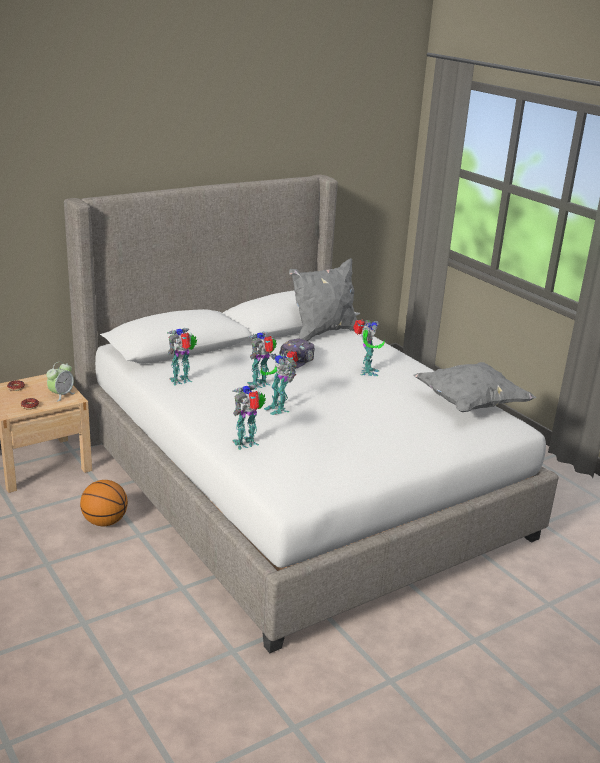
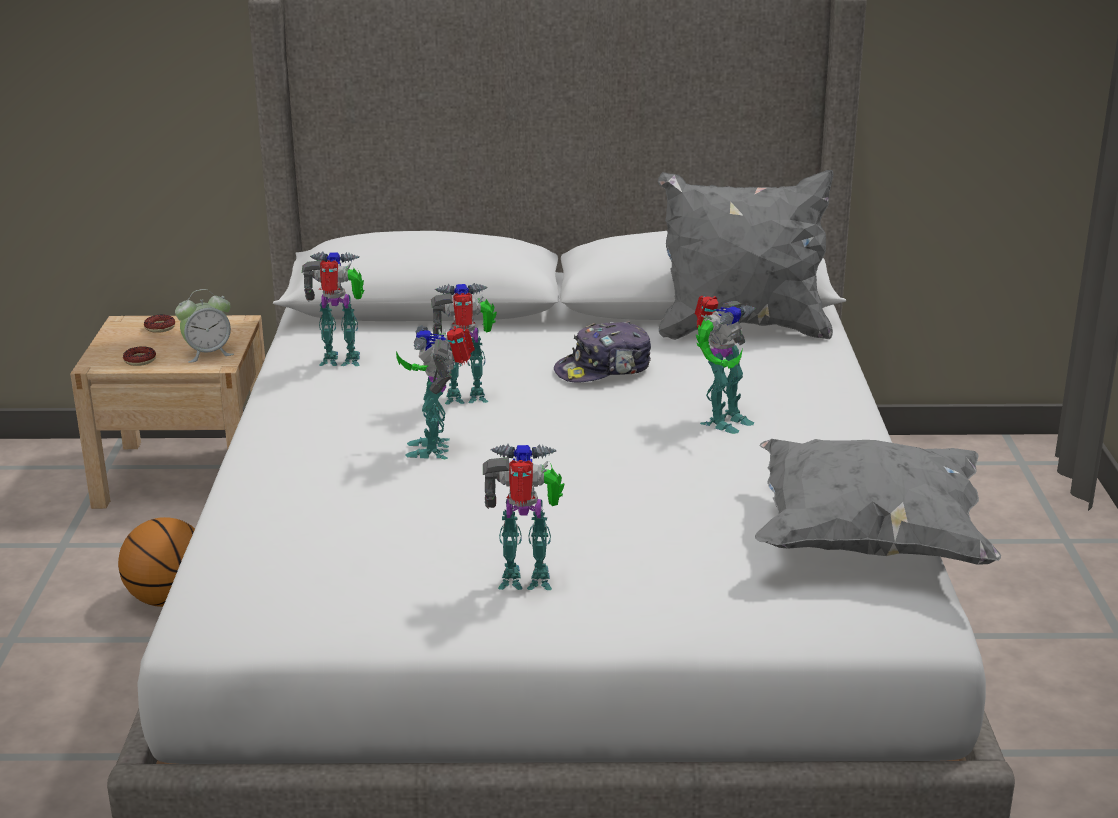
camera: 35 degrees right, 0 degrees up
toy robot [232,384,266,450] -> toy robot moved to [483,444,564,590]

